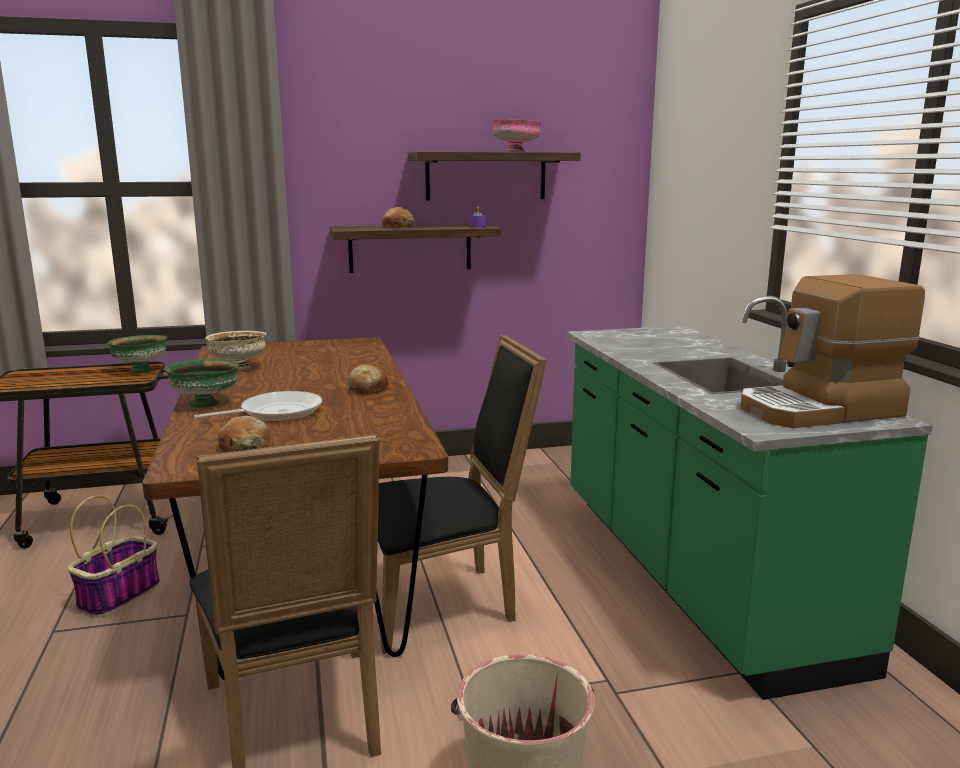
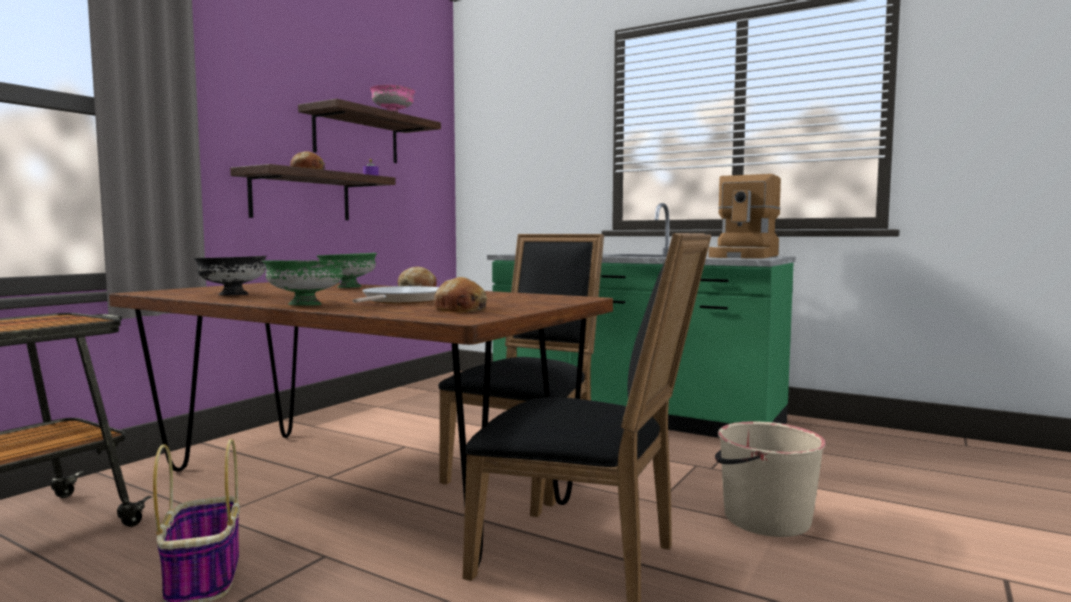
camera: 45 degrees left, 10 degrees down
green bowl [107,335,167,373] -> green bowl moved to [316,253,377,288]
beige bowl [206,331,267,370] -> black bowl [193,256,267,295]

